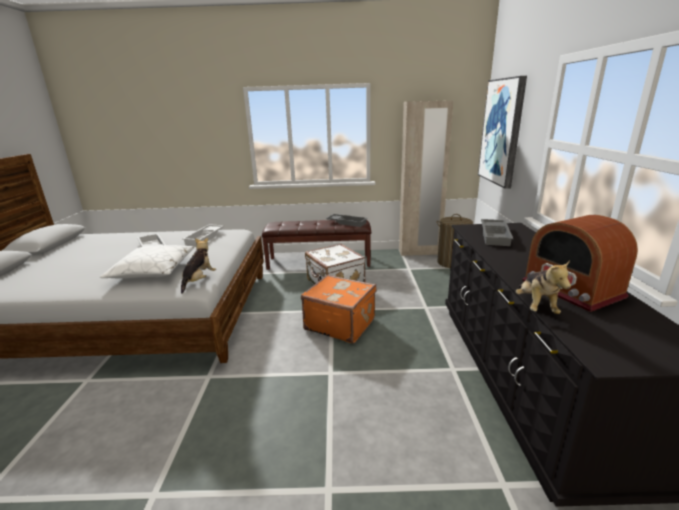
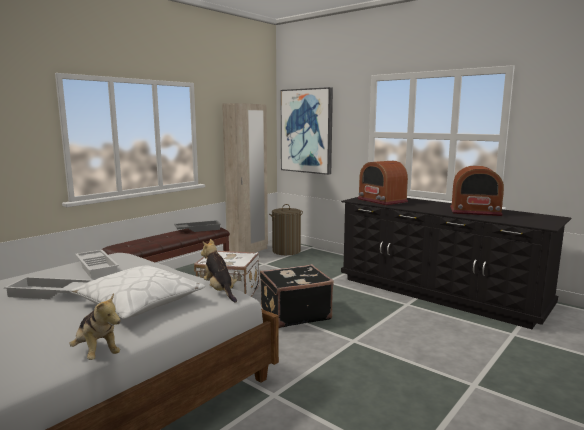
camera: 50 degrees left, 10 degrees down
orange suitcase [301,275,376,344] -> black suitcase [260,264,334,328]
grey tray [481,219,513,246] -> radio [358,161,408,205]
plush toy [516,260,571,314] -> plush toy moved to [70,293,121,360]

